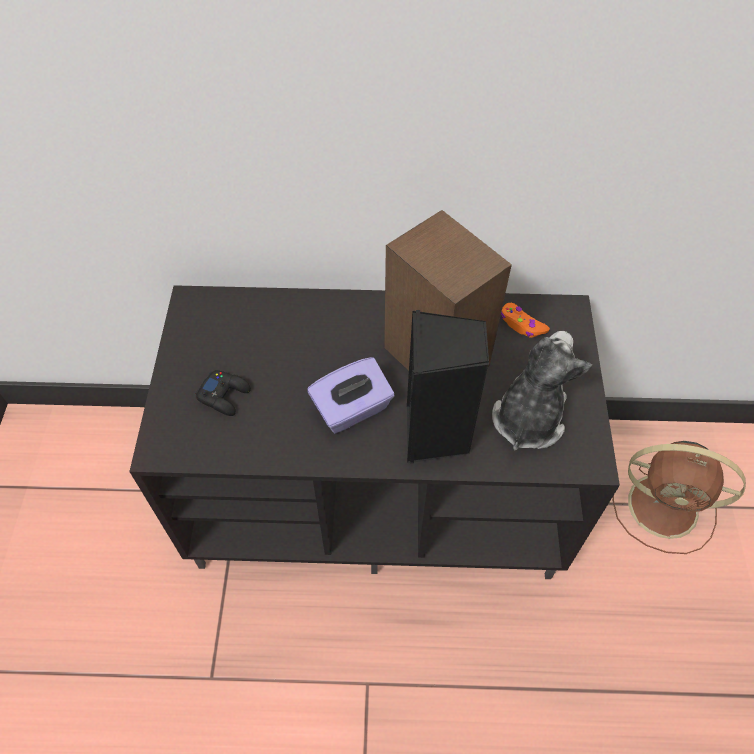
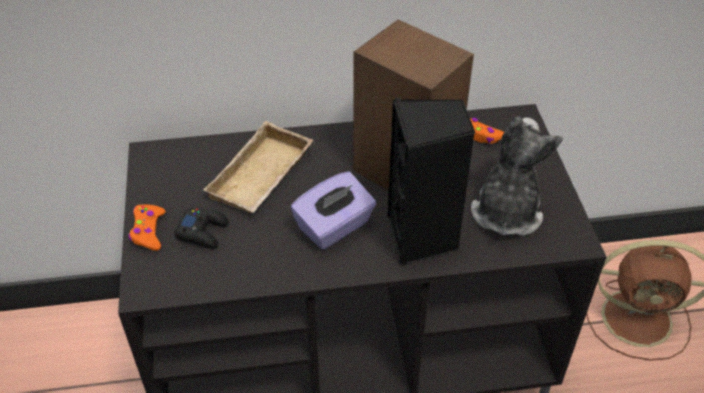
camera: 10 degrees left, 10 degrees down
none -> orange game controller [129,204,165,251]
none -> beige tray [203,121,313,213]

